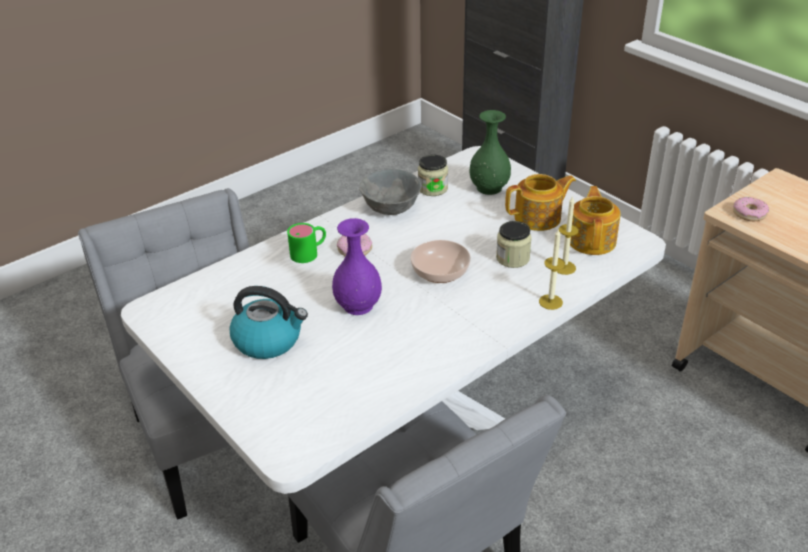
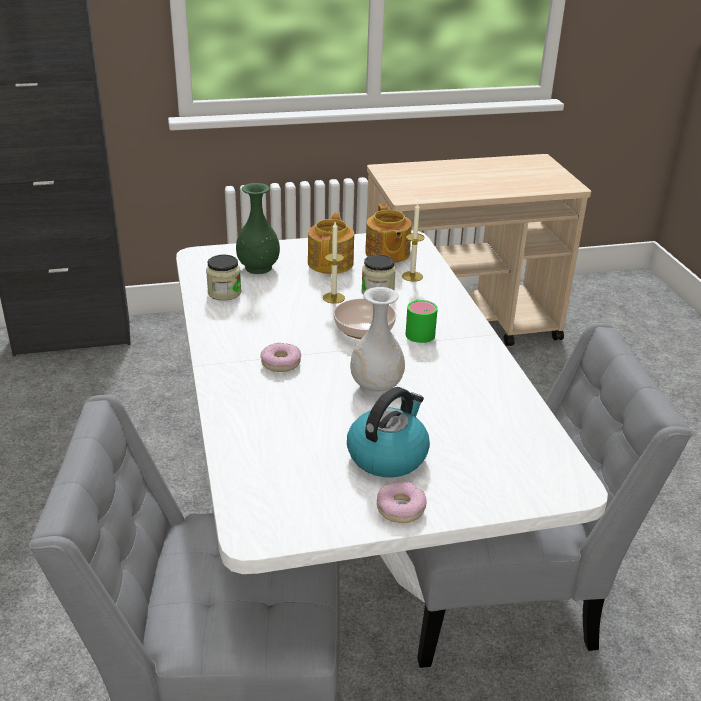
camera: 65 degrees left, 5 degrees down
green mug [287,223,326,263] -> green mug moved to [406,299,438,343]
purple vase [332,218,382,315] -> white vase [350,287,405,396]
grey bowl [359,169,421,215] -> none
candle [539,228,565,310] -> candle moved to [323,222,345,304]
teapot [570,186,621,255] -> teapot turned 135 degrees counterclockwise [365,204,411,263]
donut [733,197,769,221] -> donut moved to [377,481,426,523]

